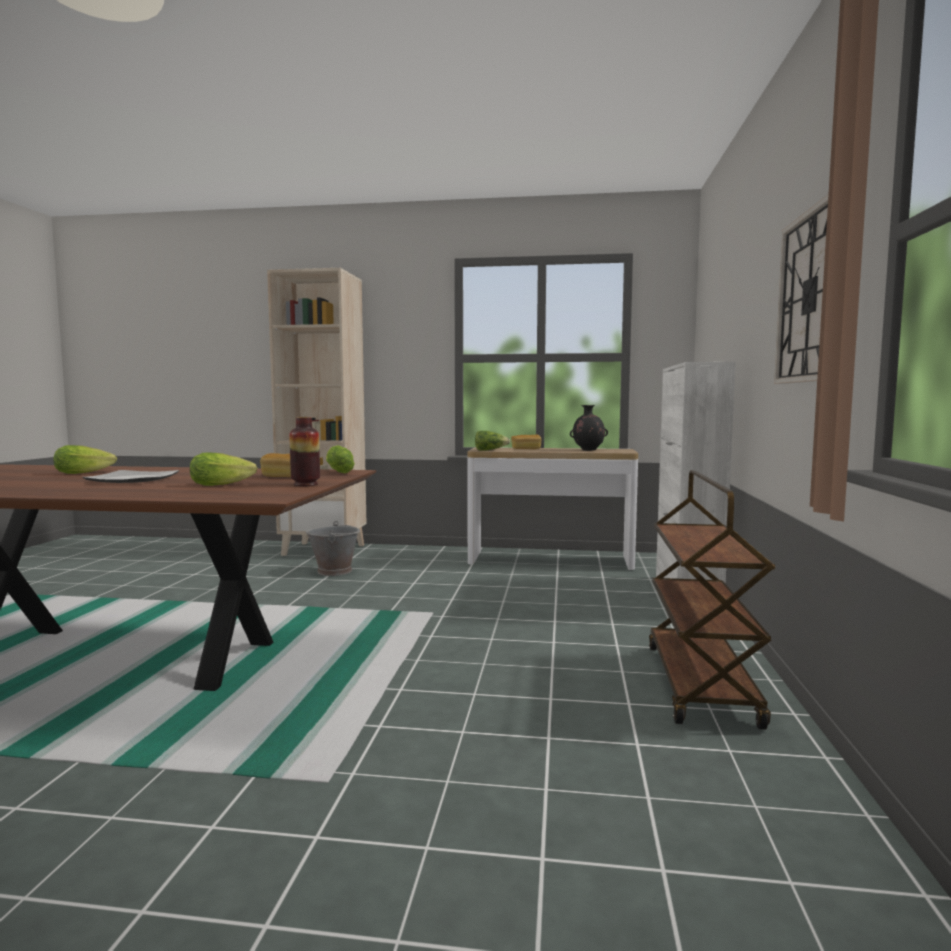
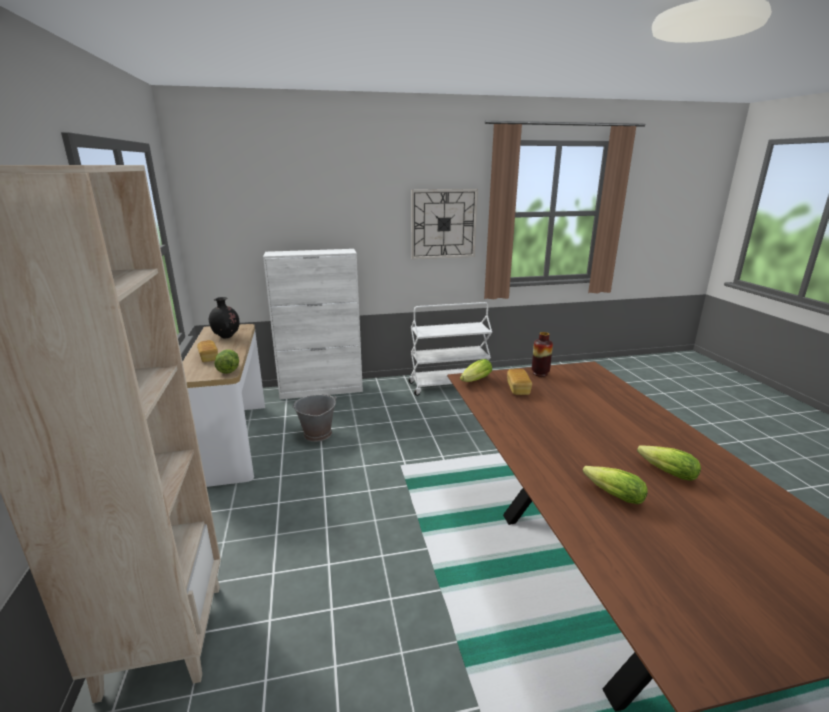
camera: 110 degrees left, 15 degrees up
plate [83,470,179,483] -> none
lettuce [190,452,257,486] -> lettuce moved to [637,445,701,481]
grey bucket [306,521,360,576] -> grey bucket moved to [292,394,337,442]
brown cart [649,470,775,730] -> white cart [408,302,492,396]

